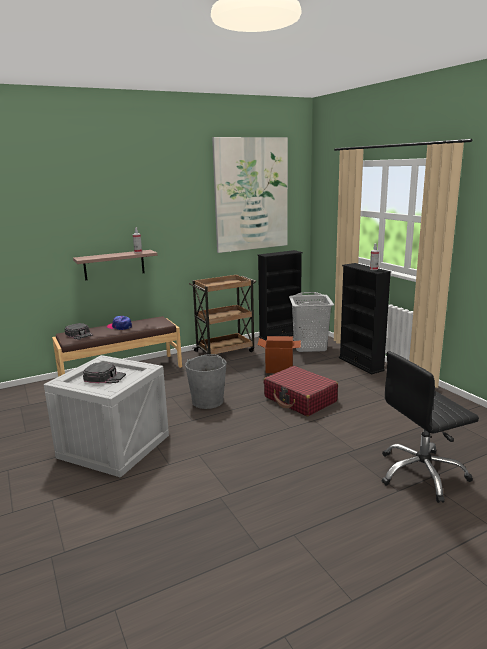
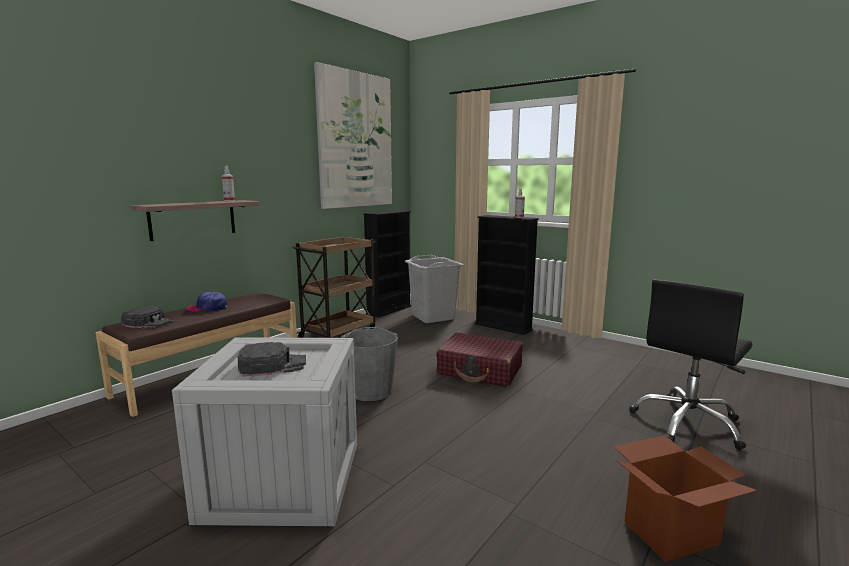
camera: 25 degrees left, 5 degrees down
cardboard box [258,336,301,373] -> cardboard box moved to [613,435,758,562]

